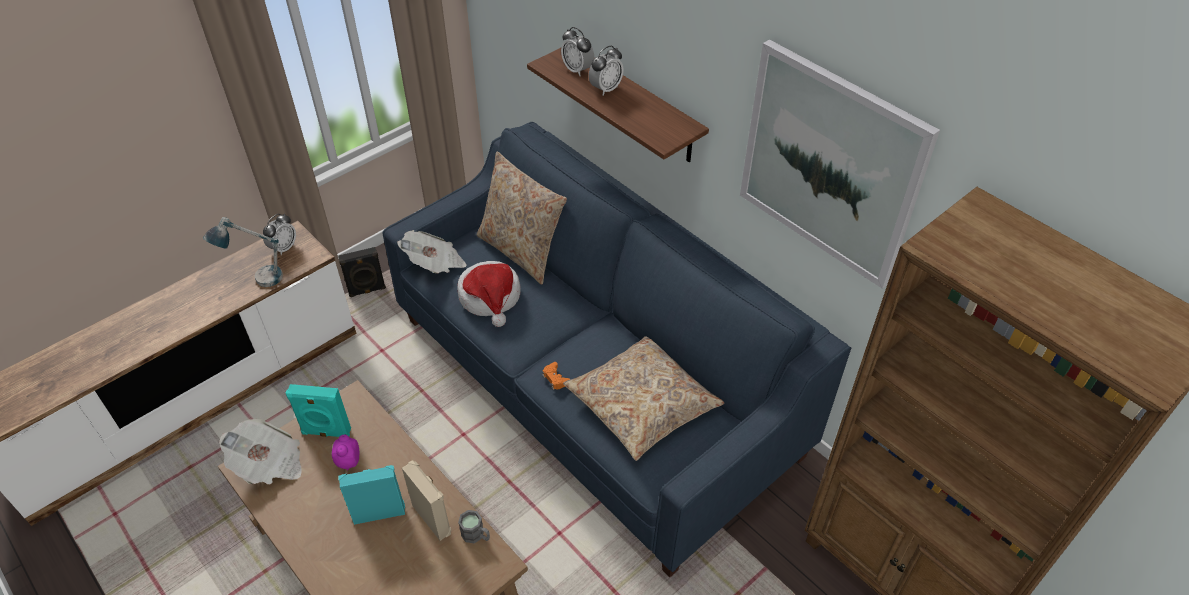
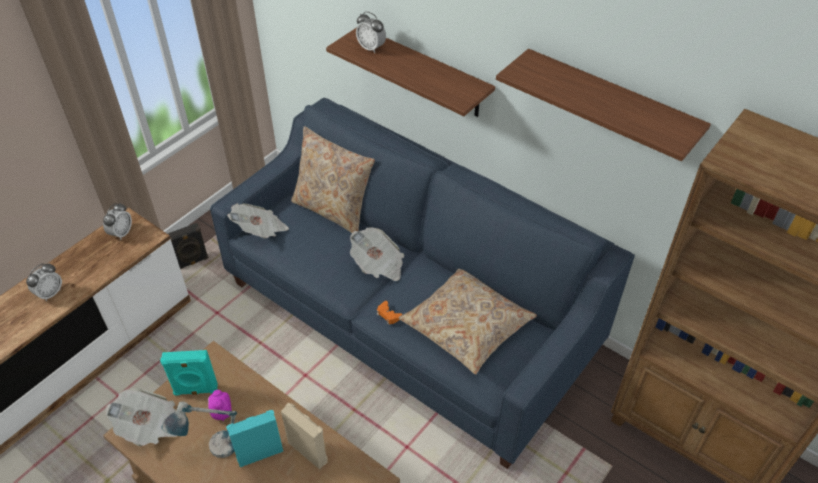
camera: 10 degrees left, 0 degrees up
table lamp [203,217,283,287] -> table lamp moved to [161,401,237,458]
hat [457,261,521,327] -> none
grey mug [458,510,490,543] -> none
alarm clock [589,46,624,95] -> alarm clock moved to [26,263,62,301]
picture [740,39,940,289] -> shelf [496,49,711,161]
none -> newspaper [350,227,404,281]

